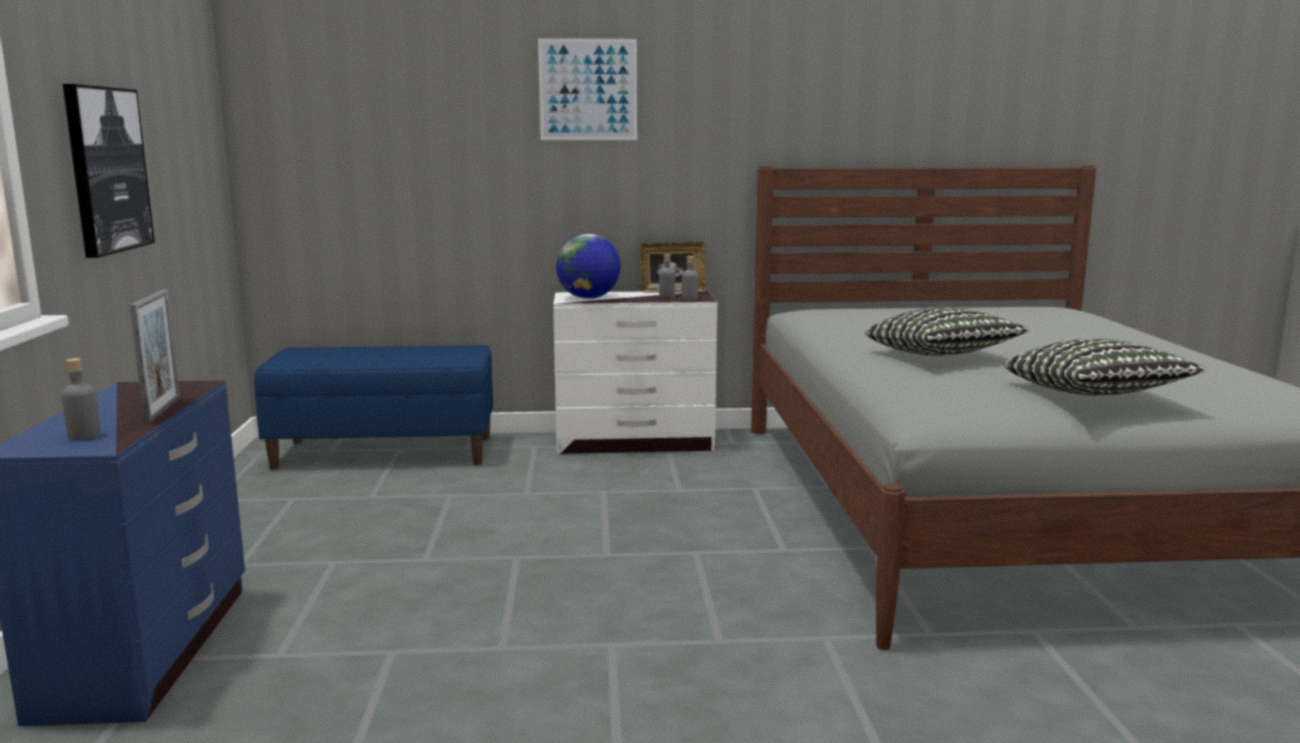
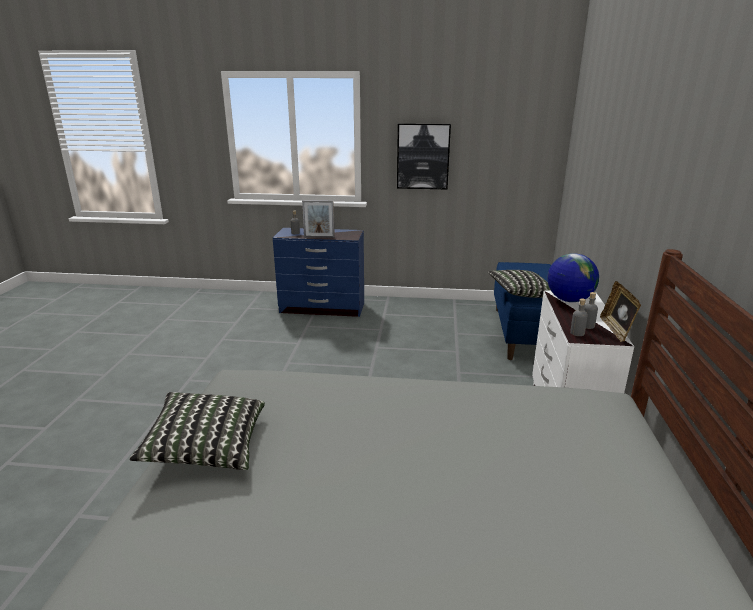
camera: 100 degrees right, 10 degrees up
picture [538,38,637,140] -> none
pillow [865,307,1030,356] -> pillow moved to [488,270,551,298]

